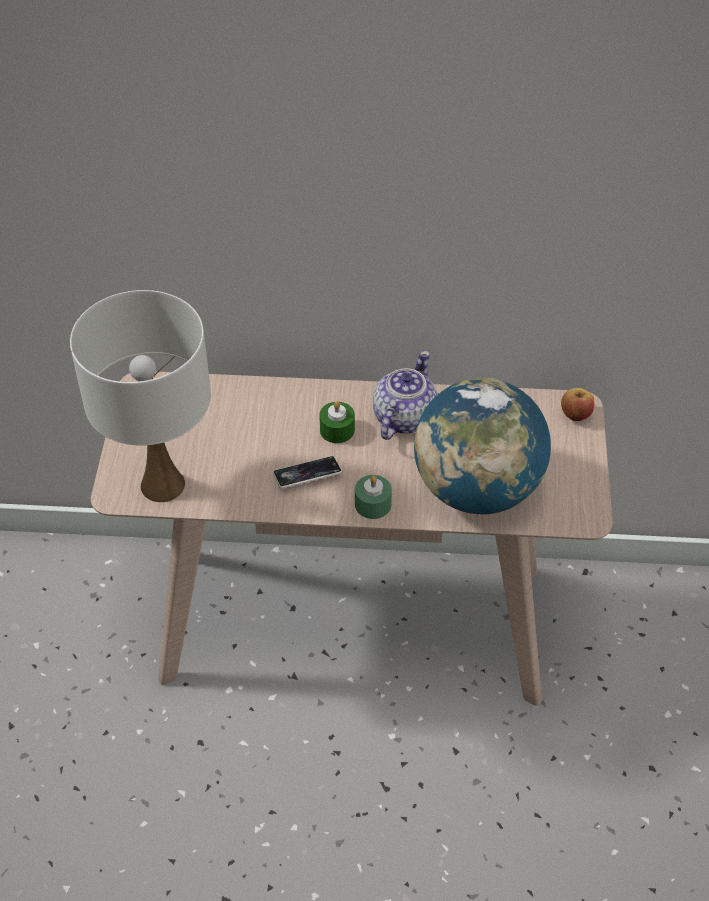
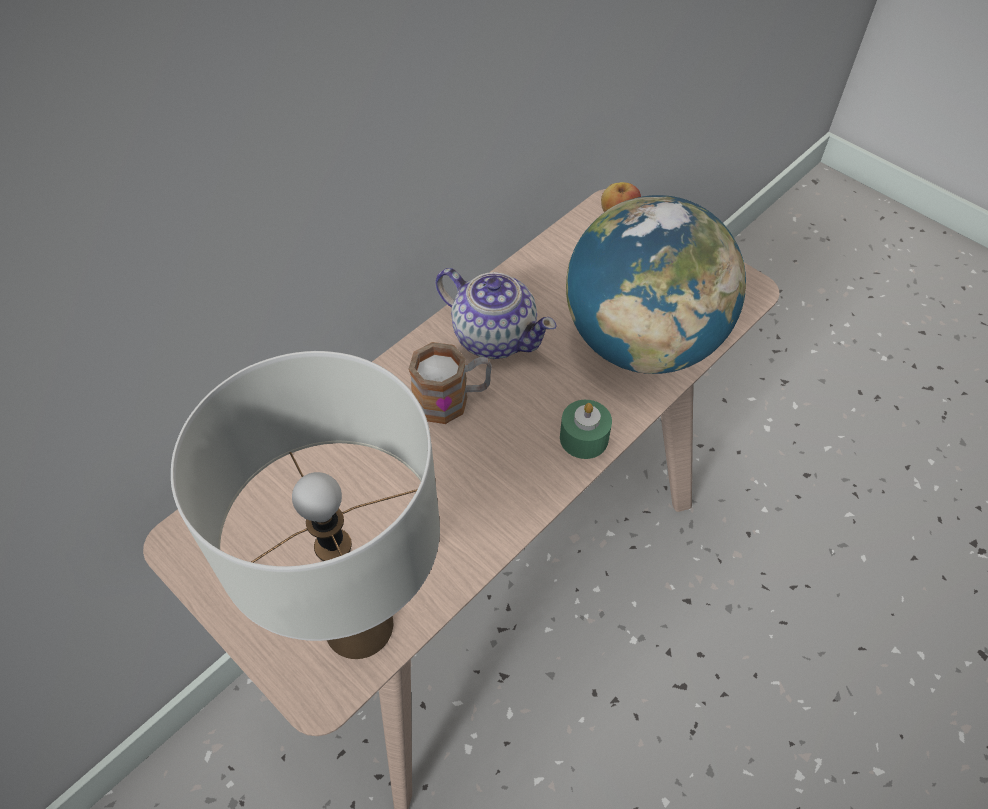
camera: 50 degrees left, 5 degrees up
phone [273,456,342,488] -> none
green candle [319,401,355,443] -> mug [409,342,492,424]
teapot [373,351,437,440] -> teapot turned 150 degrees clockwise [435,268,557,359]

